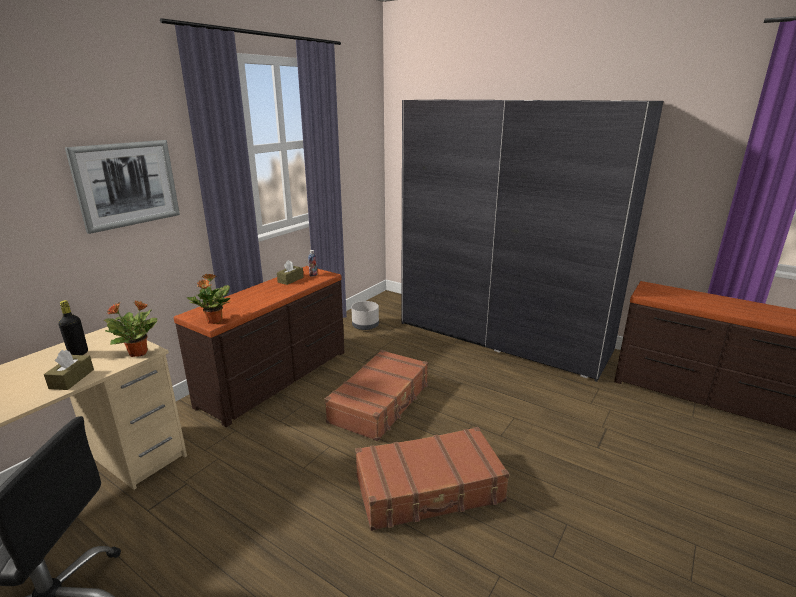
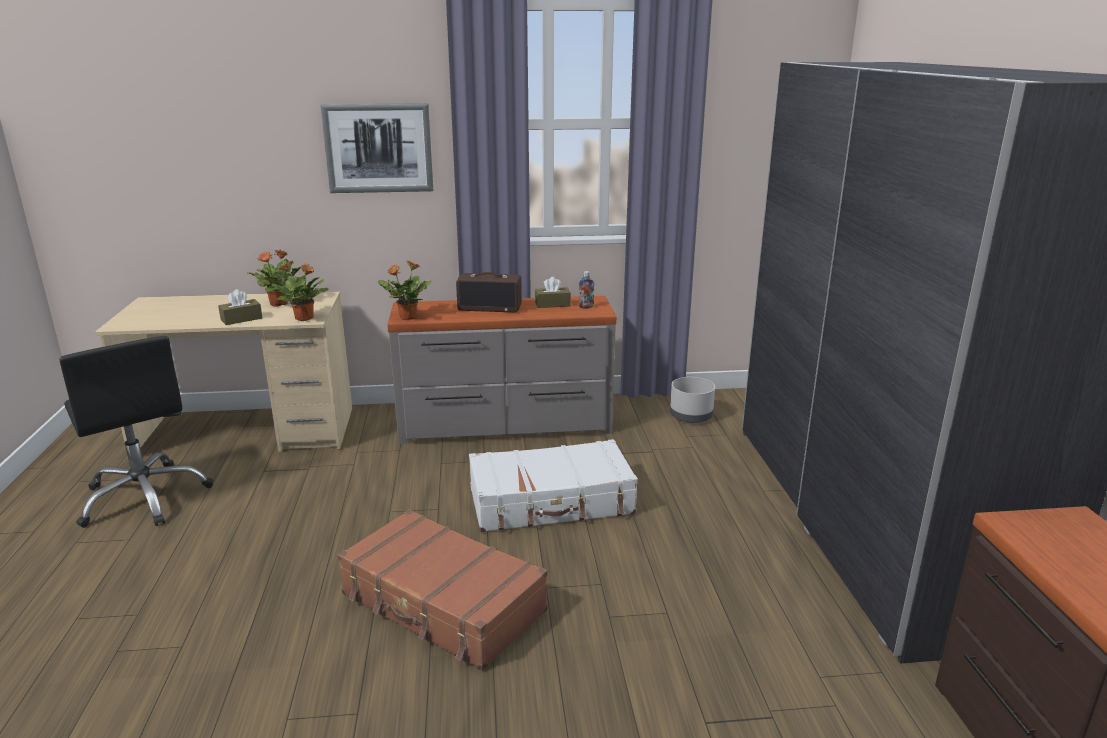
camera: 50 degrees right, 0 degrees up
black bottle [58,300,88,355] -> potted plant [247,249,300,307]
brown dresser [173,266,345,427] -> grey dresser [387,296,617,444]
brown suitcase [325,350,428,441] -> white suitcase [469,439,638,532]
none -> radio [456,272,522,312]

